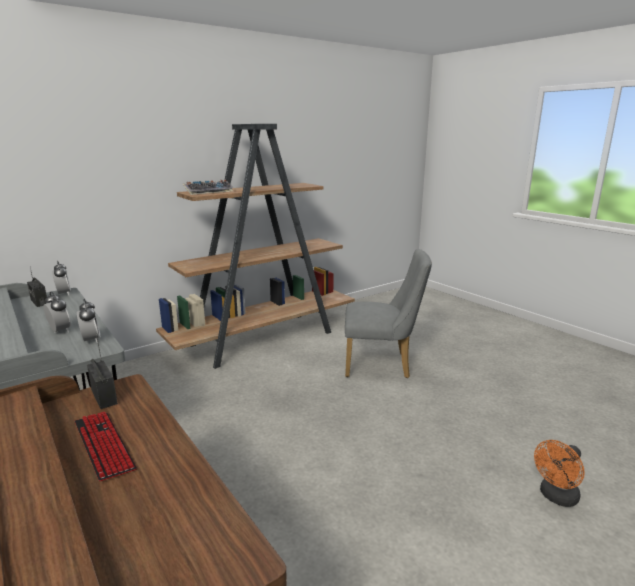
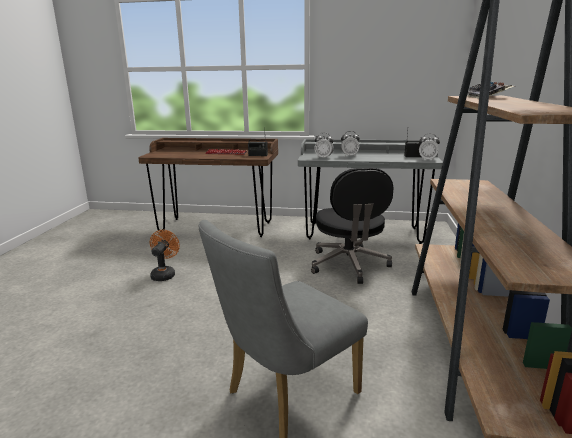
camera: 135 degrees right, 0 degrees up
orange fan [534,440,585,507] -> orange fan moved to [150,230,180,281]
none -> black office chair [311,167,393,284]

